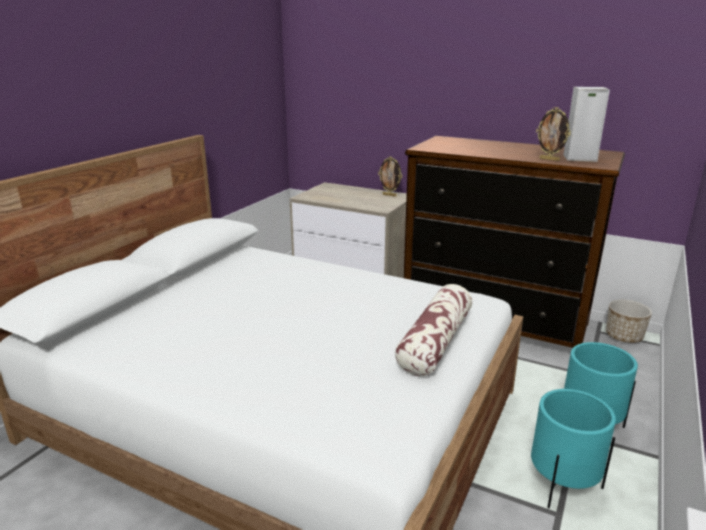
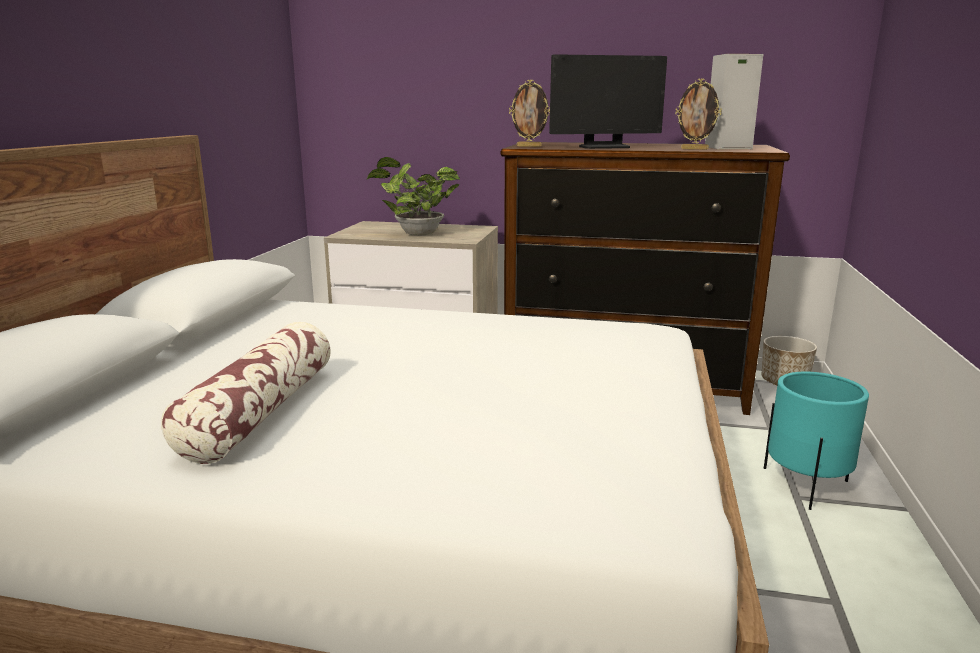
camera: 15 degrees left, 5 degrees down
picture frame [378,156,402,197] -> picture frame moved to [509,80,550,147]
pillow [395,284,472,376] -> pillow moved to [161,322,331,464]
turquoise planter [531,389,616,508] -> none
none -> potted plant [366,157,460,236]
none -> monitor [549,54,667,149]

